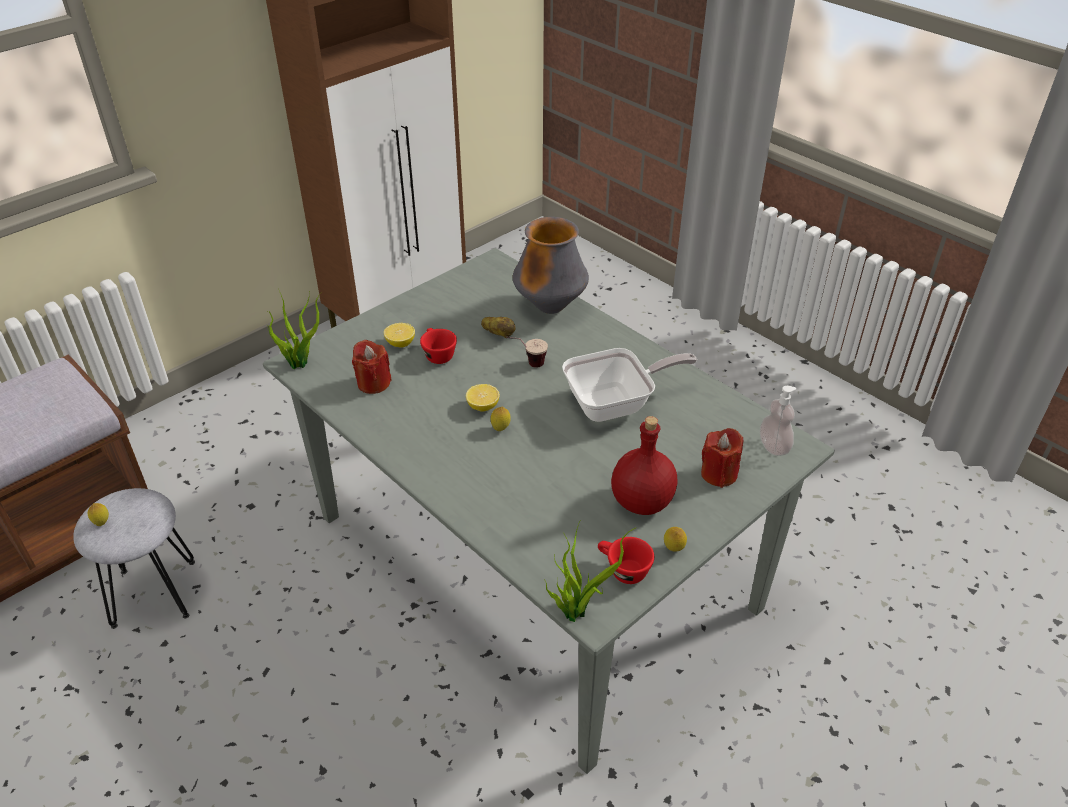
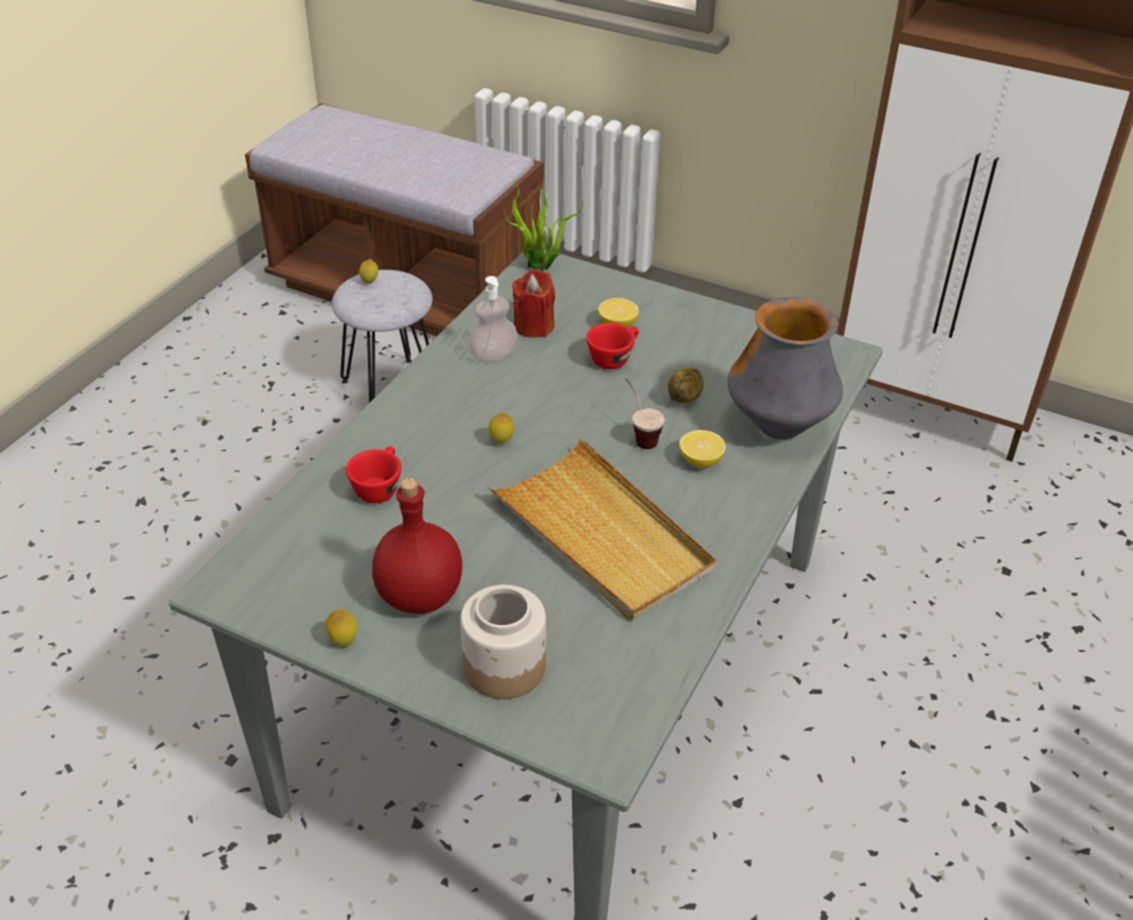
camera: 70 degrees right, 0 degrees up
lemon [466,384,500,412] -> lemon moved to [679,430,726,467]
potted plant [544,519,635,622] -> none
frying pan [562,348,697,422] -> beige tray [487,438,717,621]
red cup [598,537,654,584] -> red cup moved to [346,446,401,503]
red candle [701,428,743,488] -> jar [460,585,546,699]
soap dispenser [760,386,797,456] -> soap dispenser moved to [468,276,518,363]

